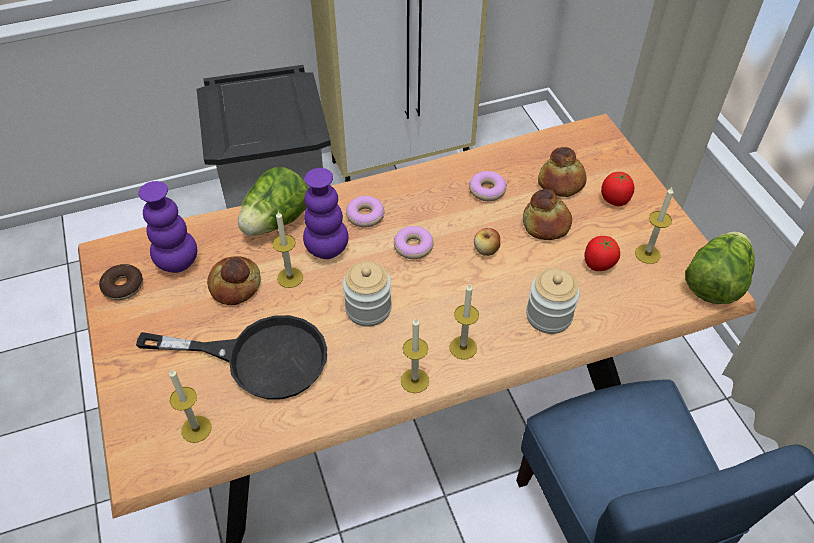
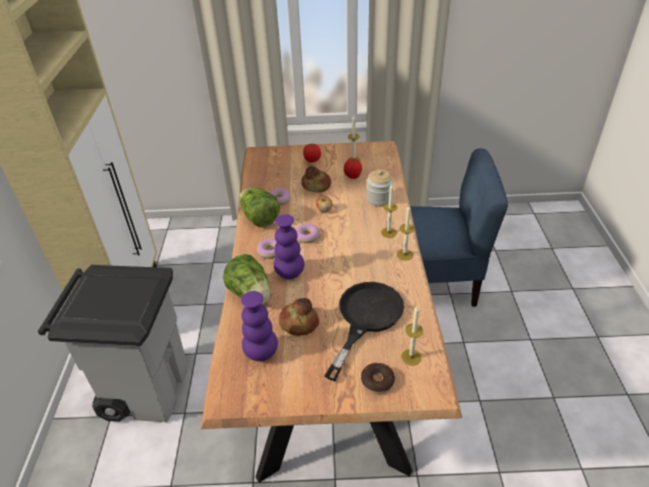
camera: 70 degrees left, 10 degrees down
donut [99,264,143,300] -> donut moved to [361,363,395,394]
candle [272,211,303,288] -> none
jar [343,261,392,327] -> none
bread [538,147,587,197] -> none
lettuce [685,232,755,304] -> lettuce moved to [240,188,280,227]

